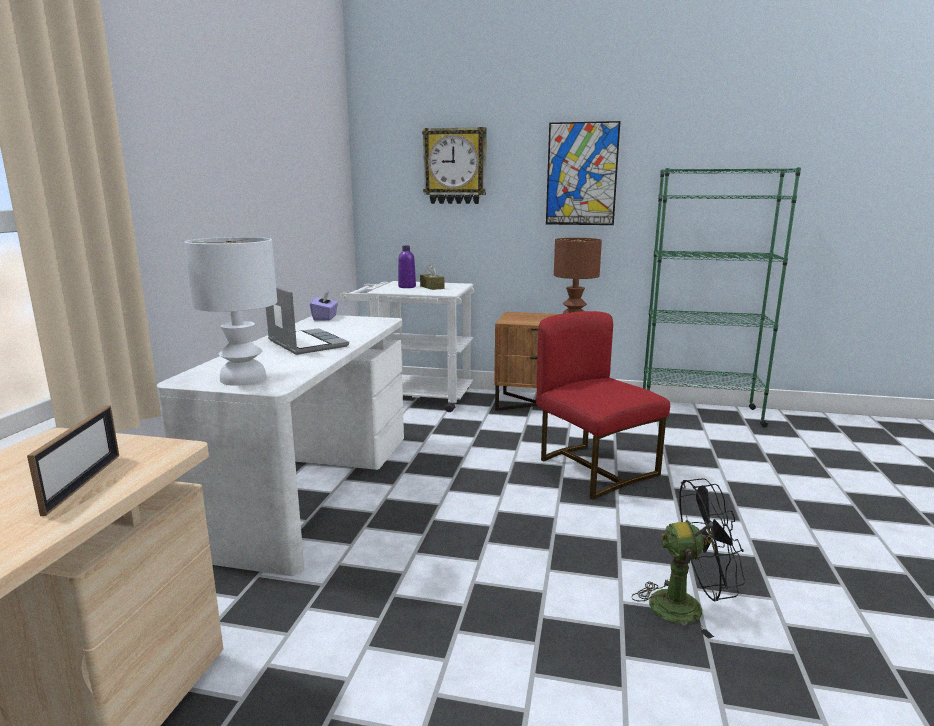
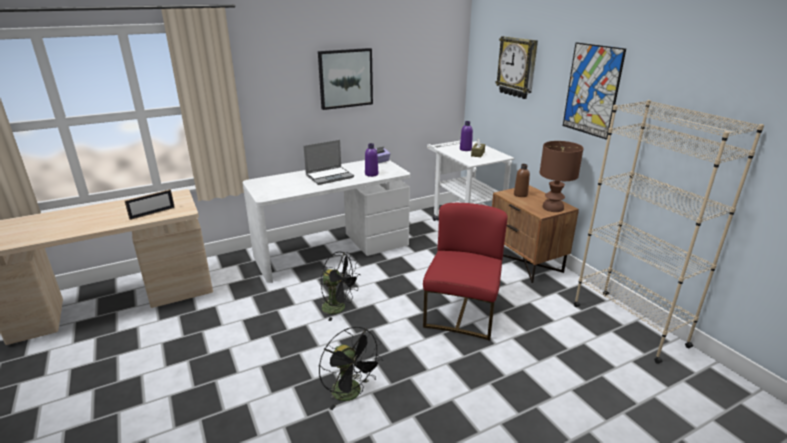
camera: 50 degrees right, 10 degrees up
white table lamp [184,237,277,386] -> none
laptop [266,287,349,355] -> laptop turned 45 degrees clockwise [303,140,354,185]
green bookcase [643,167,801,427] -> beige bookcase [574,100,764,364]
none -> picture [318,48,373,110]
none -> black fan [321,252,360,321]
none -> purple bottle [365,143,378,177]
none -> brown bottle [514,164,530,197]

